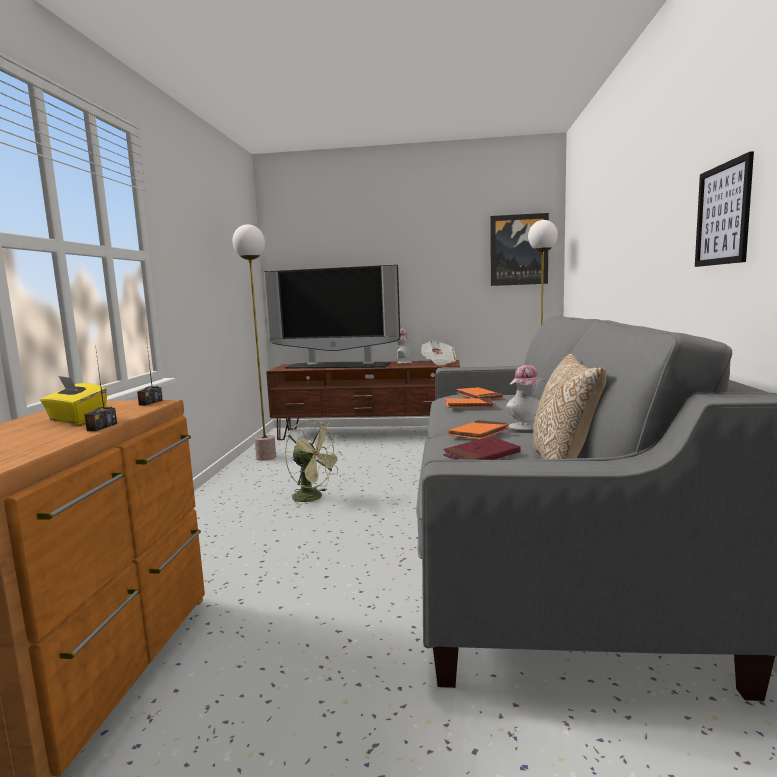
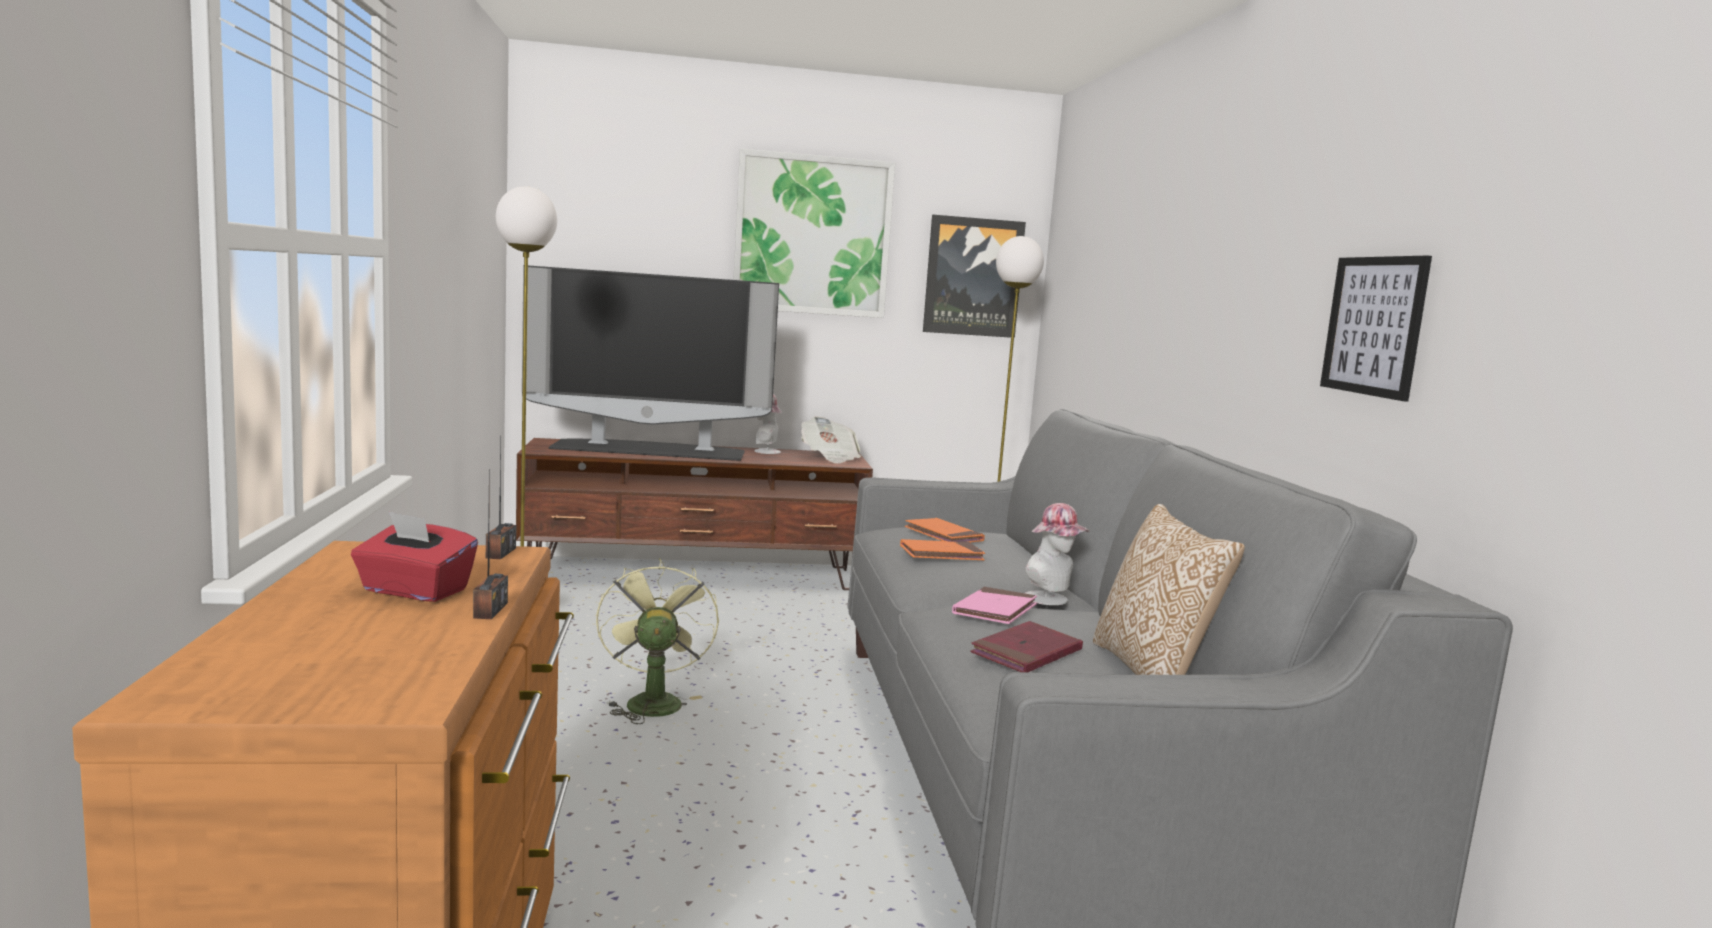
camera: 15 degrees left, 0 degrees up
yellow tissue box [40,376,107,424] -> red tissue box [351,512,478,602]
green fan [285,420,342,507] -> green fan turned 120 degrees counterclockwise [596,558,719,724]
orange book [448,420,510,439] -> pink book [952,587,1037,624]
none -> picture [733,149,895,318]

